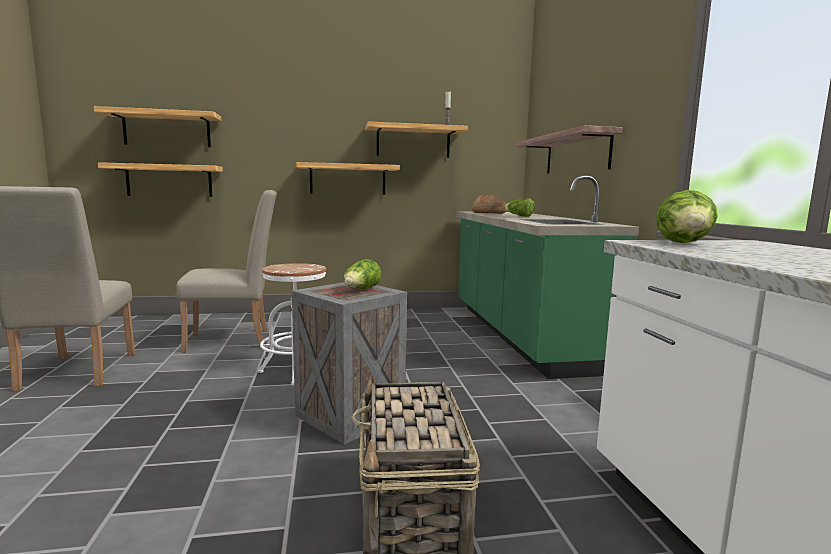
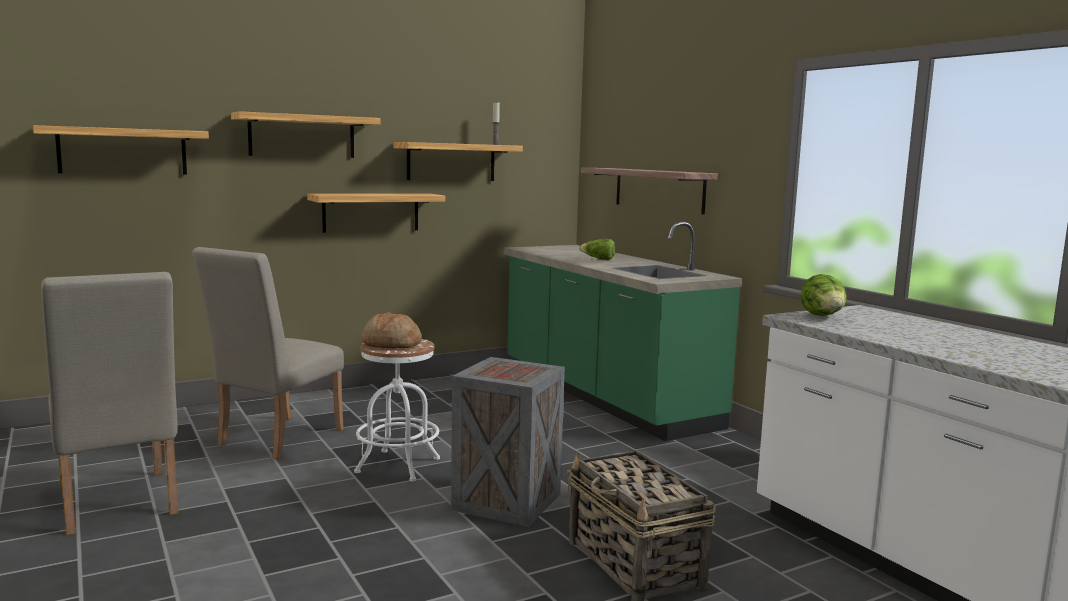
camera: 20 degrees left, 0 degrees up
shelf [98,162,223,197] -> shelf moved to [231,111,380,158]
beige chair [177,190,277,353] -> beige chair turned 150 degrees clockwise [192,247,344,459]
lettuce [344,259,381,289] -> none
bread [472,195,506,214] -> bread moved to [361,312,421,348]

